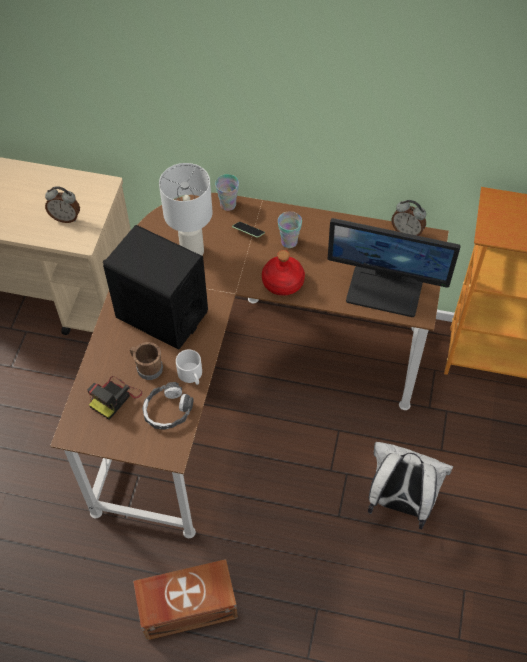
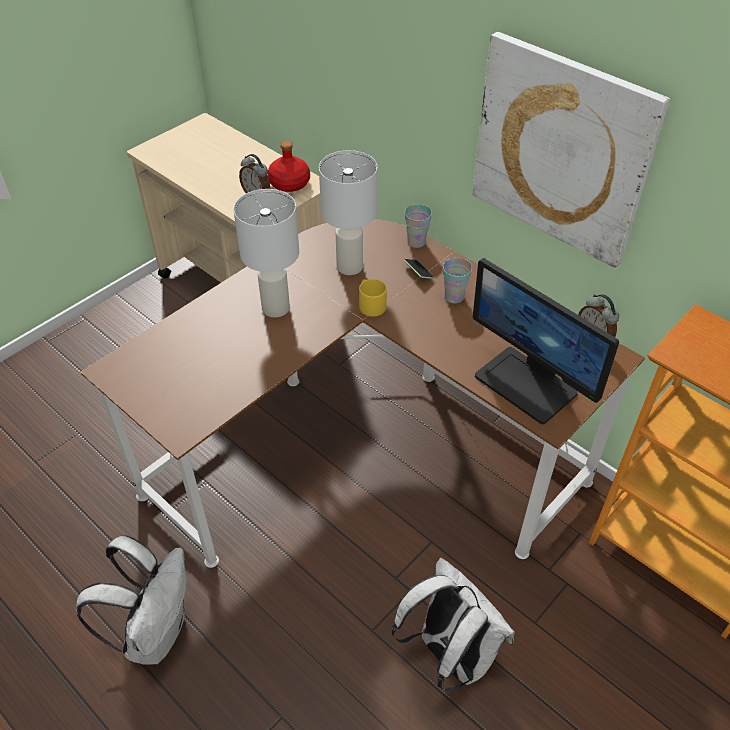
camera: 30 degrees right, 10 degrees down
camera [87,376,142,420] -> none
black speaker [103,225,208,350] -> white table lamp [234,189,299,318]
brown mug [130,342,163,380] -> none
brown storage box [133,559,238,641] -> white backpack [76,535,187,665]
headphones [142,382,194,430] -> none
white mug [176,349,202,385] -> none
red bottle [262,250,305,296] -> red bottle moved to [267,141,310,192]
none -> yellow mug [359,279,387,317]
none -> picture [472,32,670,268]

